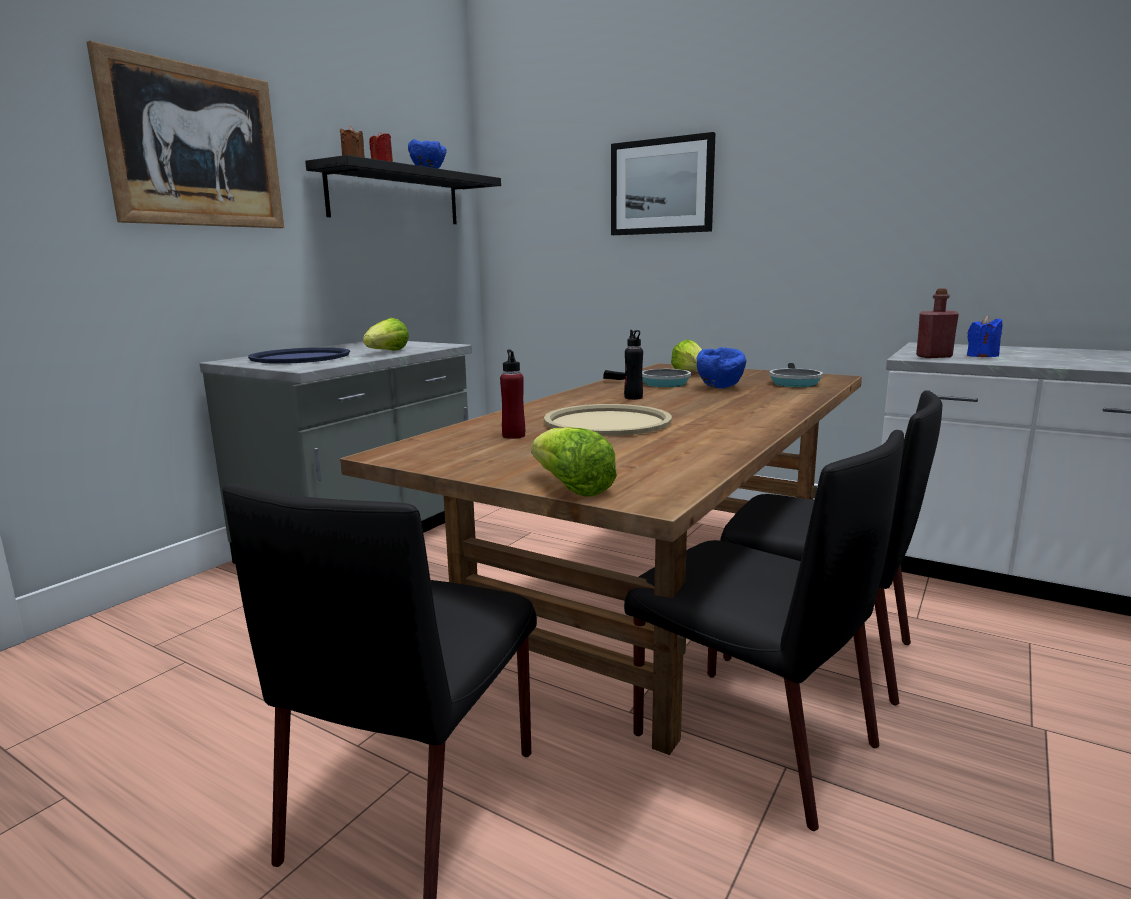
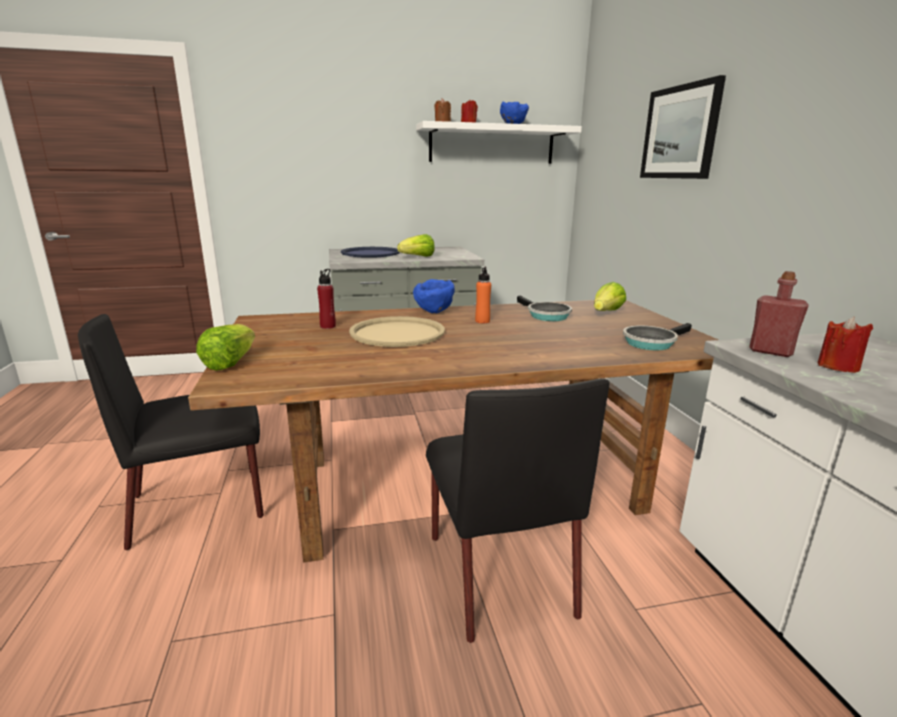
camera: 45 degrees right, 5 degrees up
picture [87,41,284,228] -> none
black shelf [305,155,501,224] -> white shelf [416,121,582,164]
black bottle [624,330,643,400] -> orange bottle [475,267,491,323]
black chair [624,430,904,831] -> none
blue bowl [697,347,746,388] -> blue bowl moved to [413,279,455,313]
blue candle [967,316,1002,357] -> red candle [817,317,873,373]

